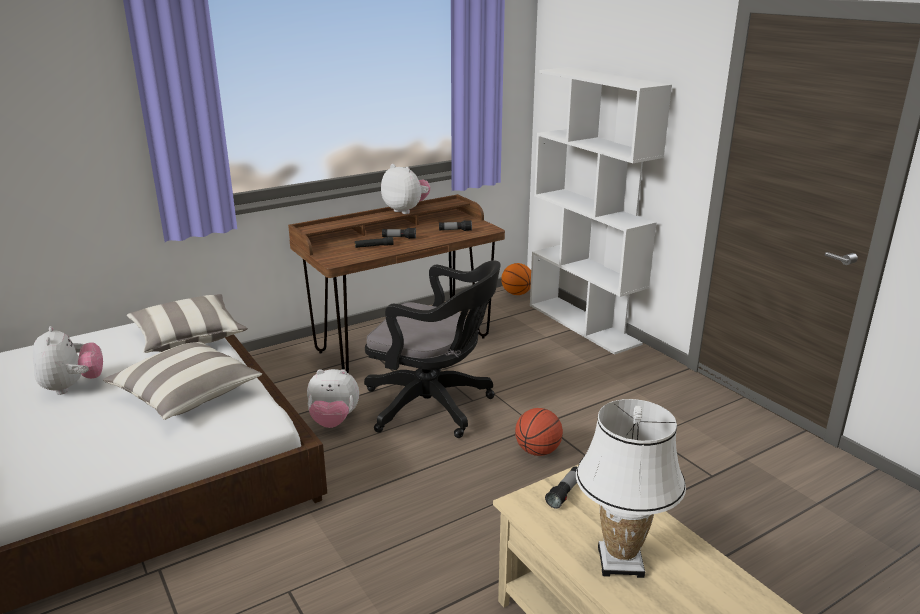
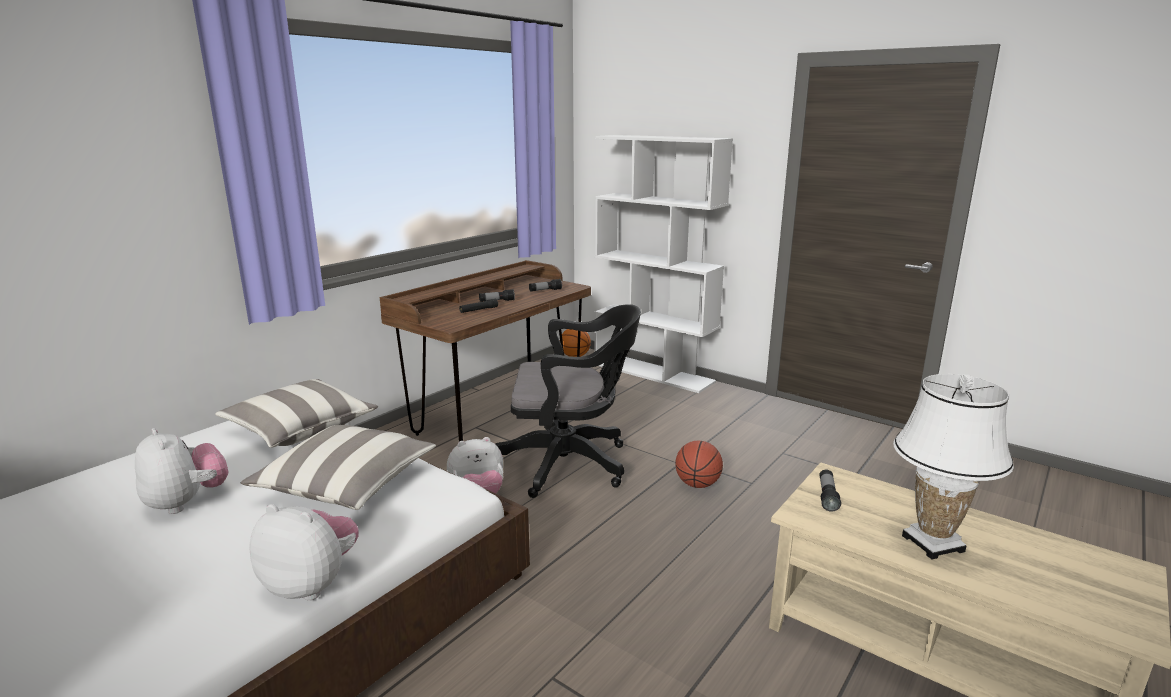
camera: 20 degrees left, 5 degrees down
plush toy [381,164,430,214] -> plush toy moved to [249,504,359,600]

